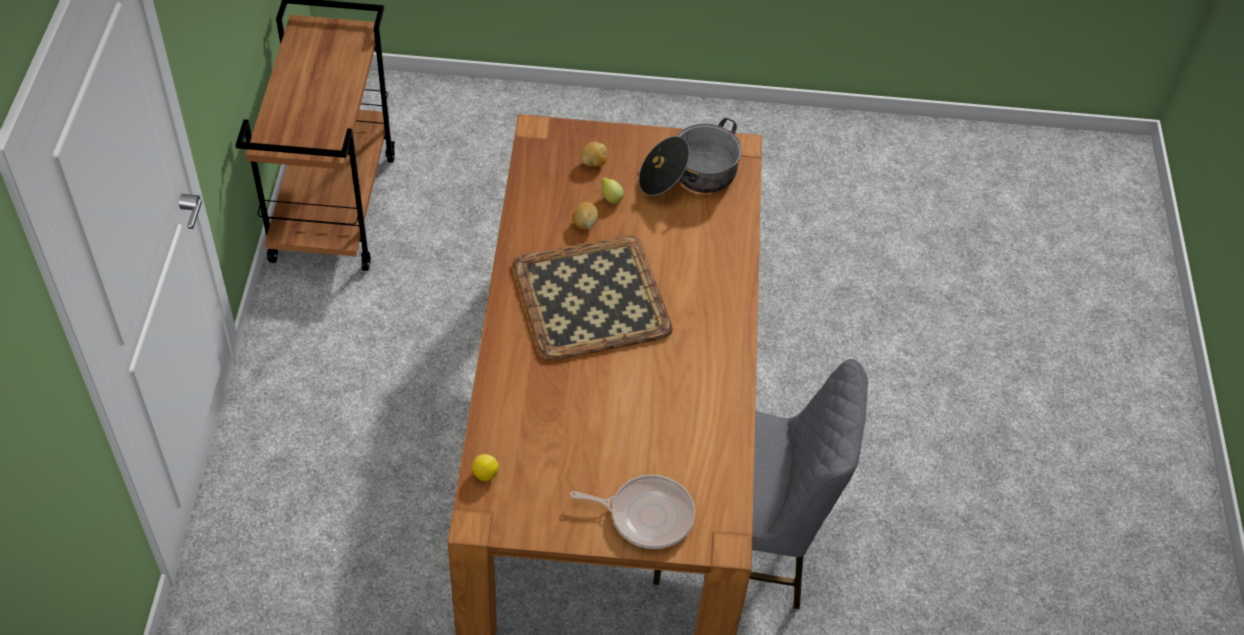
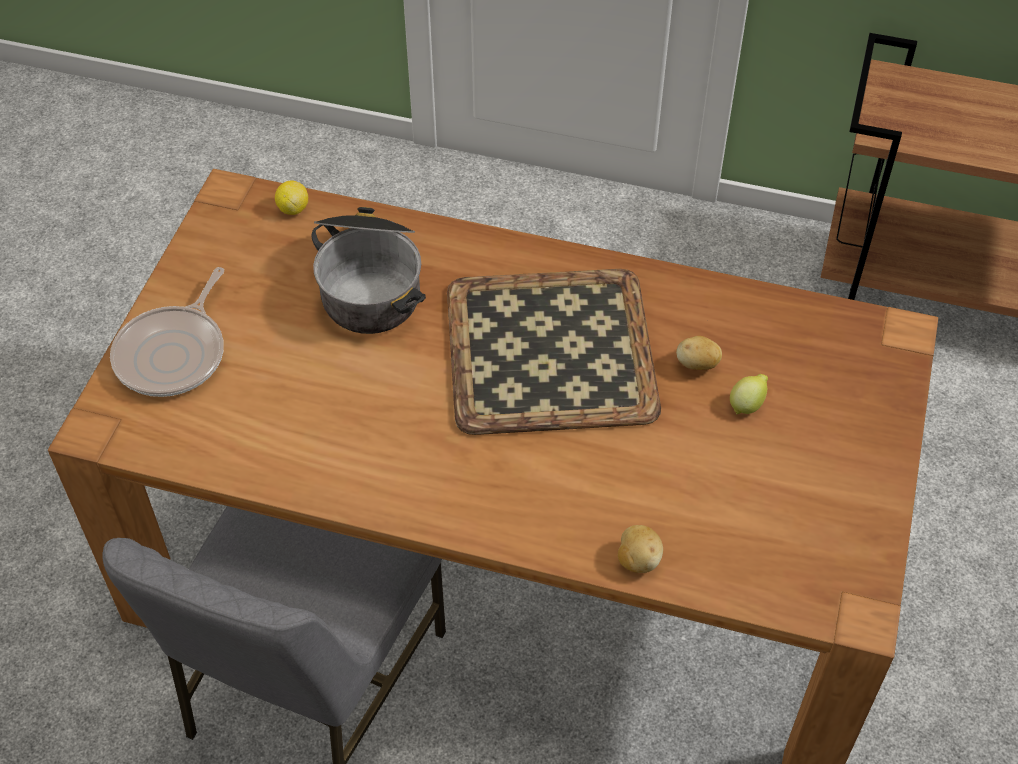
camera: 105 degrees right, 0 degrees up
potato [581,142,607,166] -> potato moved to [618,525,663,573]
cooking pot [639,118,742,196] -> cooking pot moved to [311,207,426,334]

